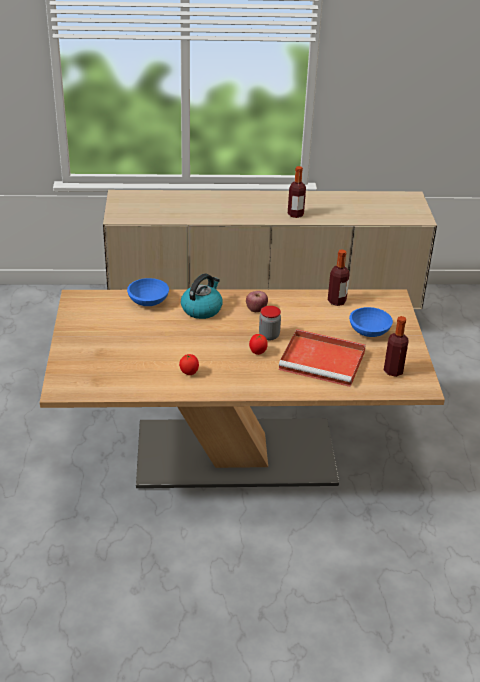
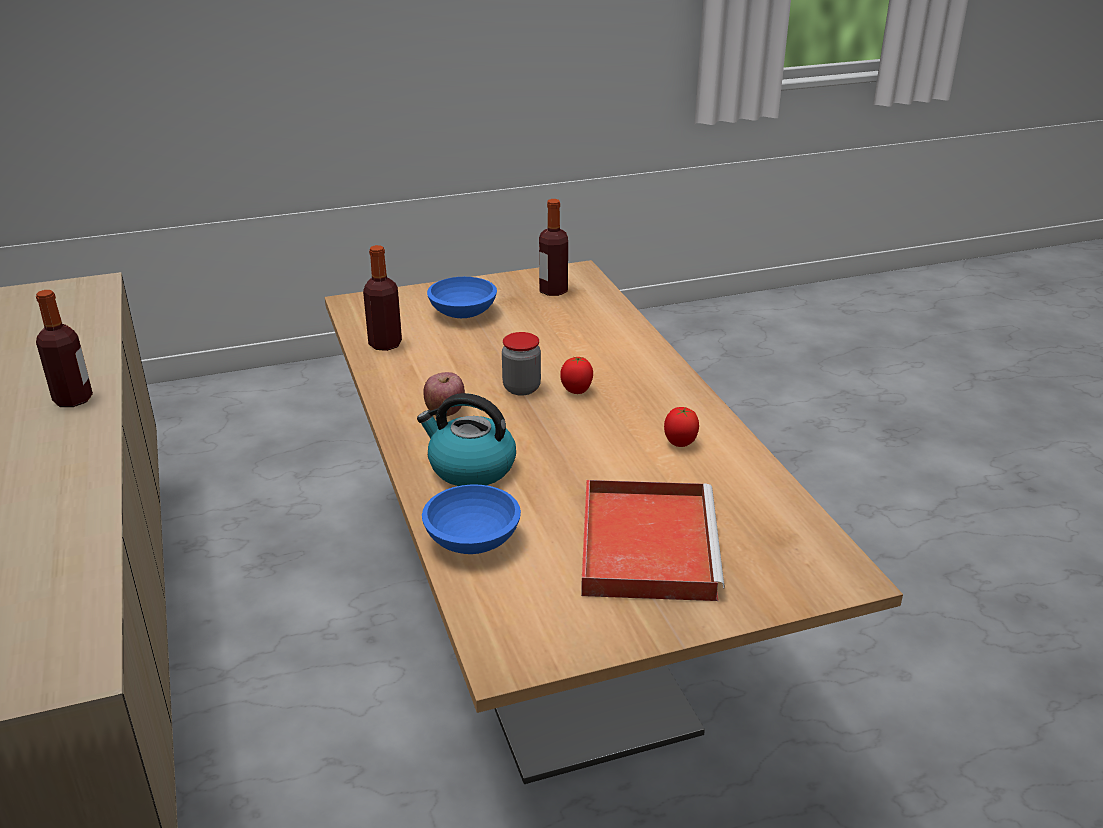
camera: 105 degrees left, 5 degrees down
red tray [279,329,366,387] -> red tray moved to [581,480,724,601]

